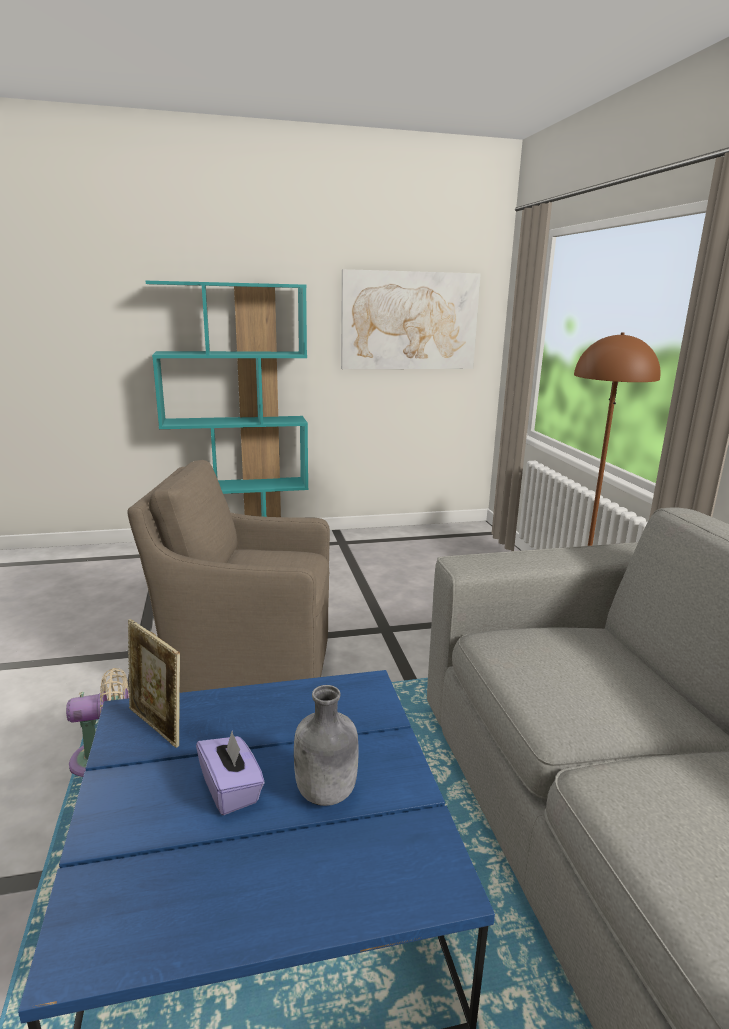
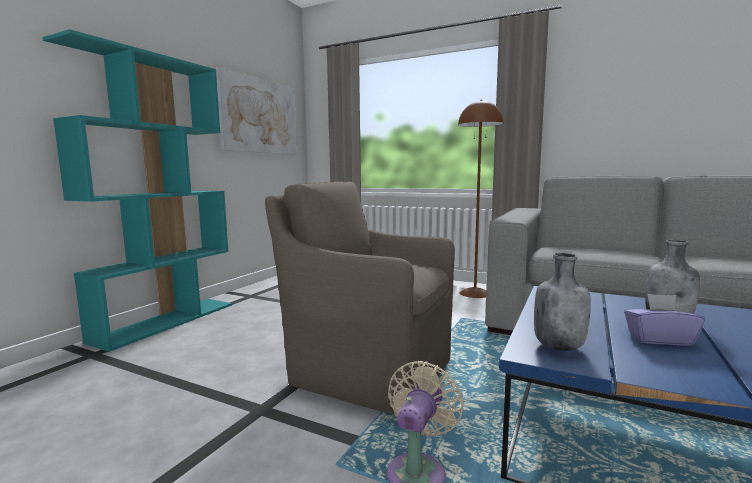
camera: 50 degrees left, 10 degrees down
brown armchair [127,460,330,693] -> brown armchair turned 75 degrees clockwise [265,182,455,414]
picture frame [128,619,180,748] -> grey bottle [534,253,591,351]

